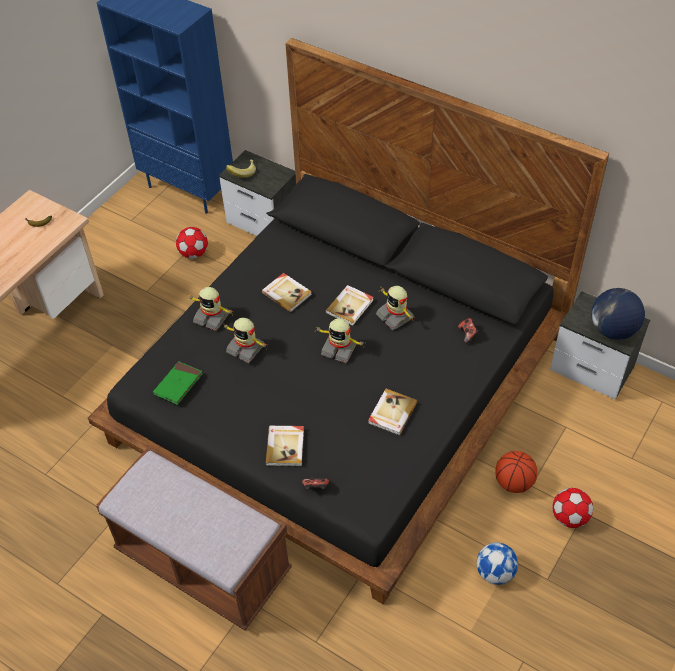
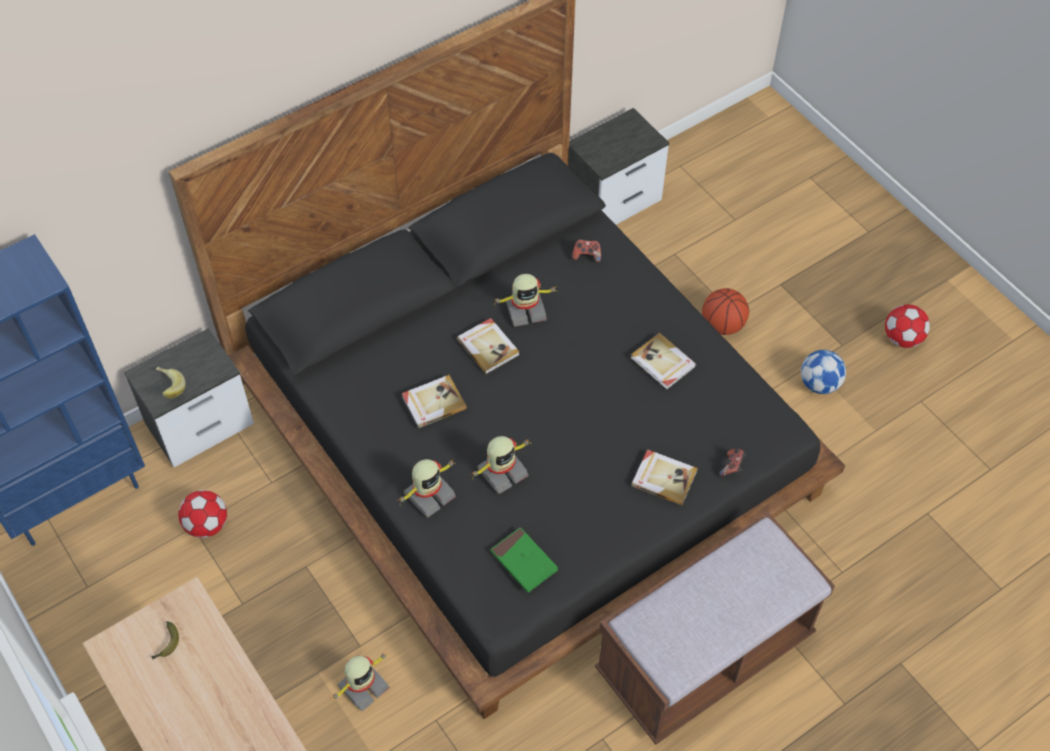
camera: 70 degrees left, 5 degrees up
toy robot [315,318,364,363] -> toy robot moved to [330,652,389,711]
football [553,488,593,528] -> football moved to [885,304,930,348]
globe [591,288,645,340] -> none

